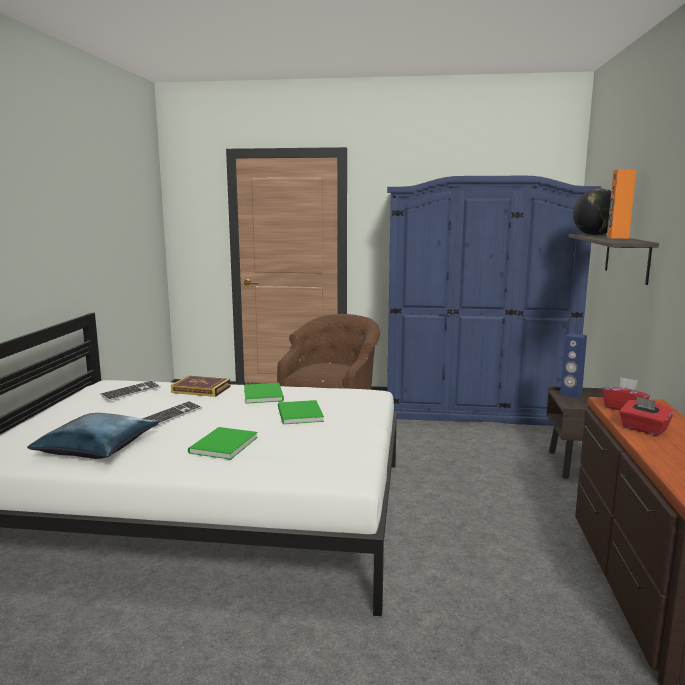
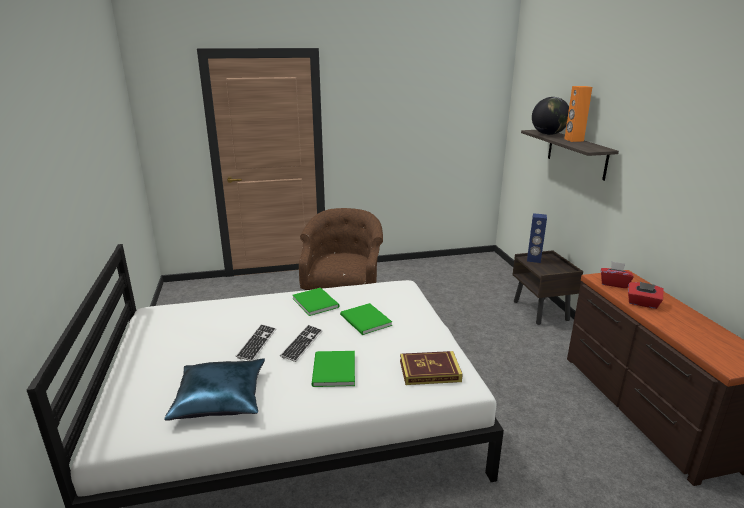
camera: 20 degrees left, 10 degrees up
keyboard [100,381,161,401] -> keyboard moved to [280,325,323,362]
book [171,376,231,397] -> book moved to [400,351,463,385]
blue wardrobe [387,176,601,426] -> none

